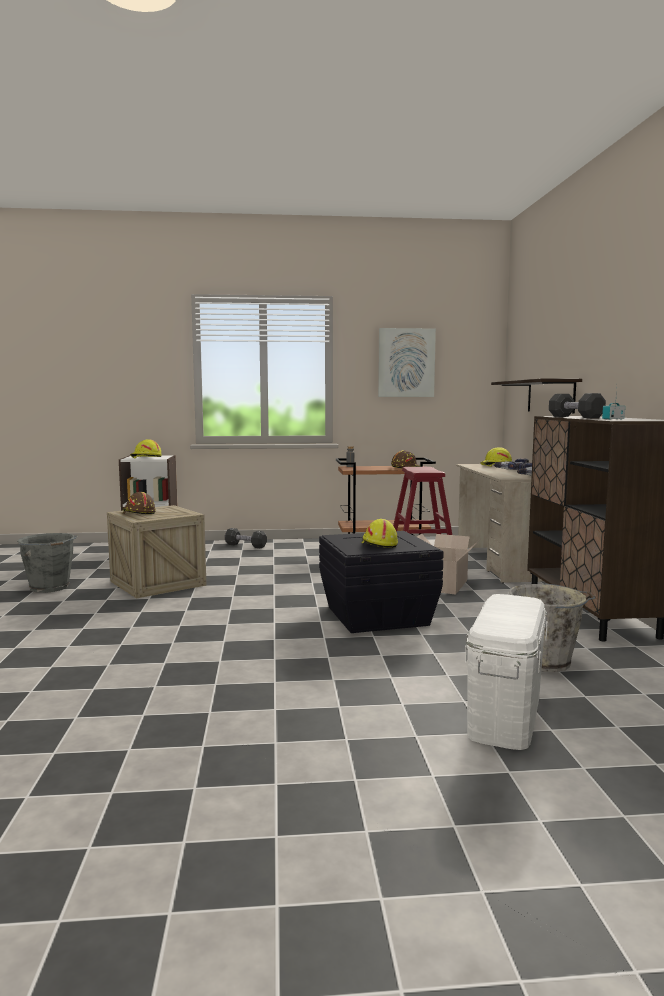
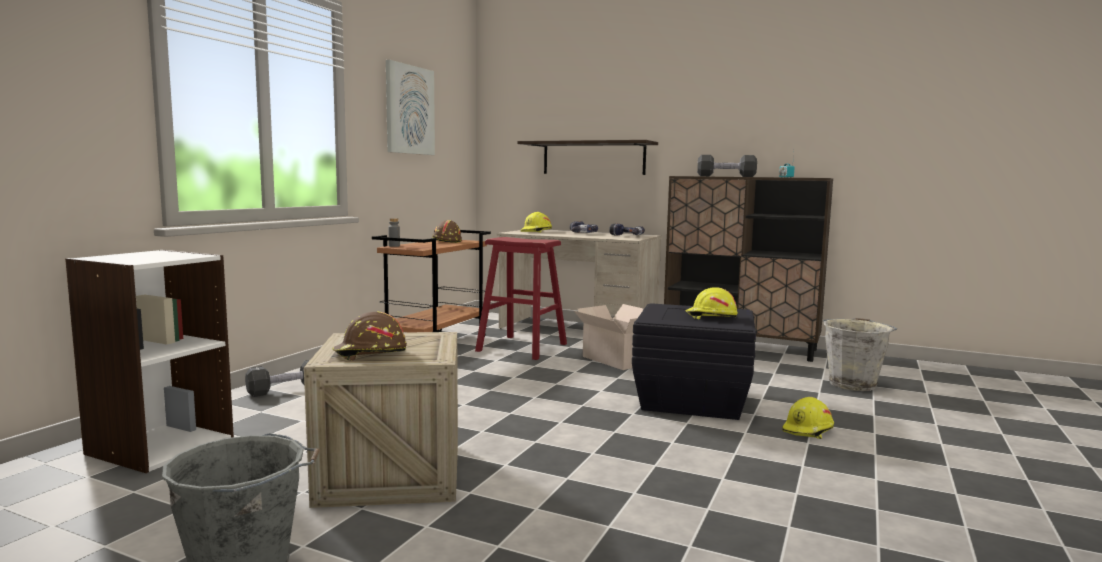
camera: 60 degrees left, 0 degrees up
yellow hard hat [130,439,162,458] -> yellow hard hat moved to [782,397,834,439]
white storage box [465,594,548,750] -> none

